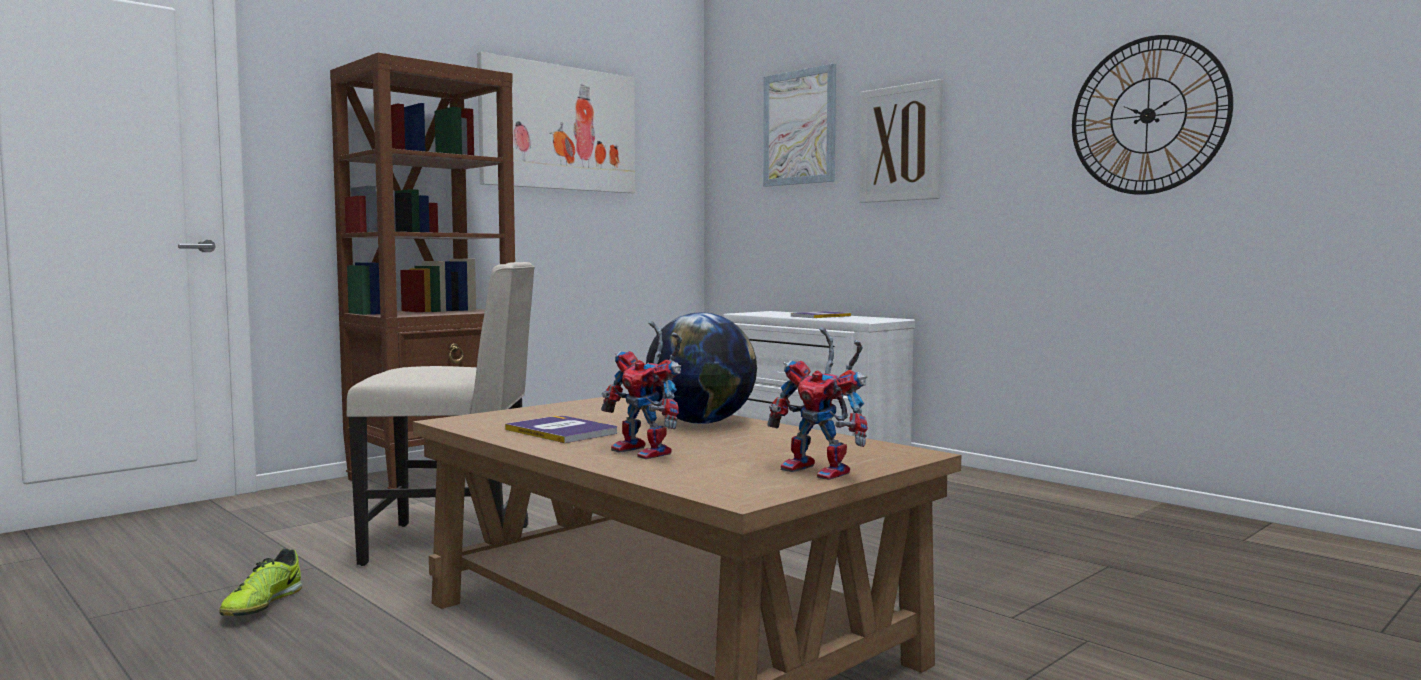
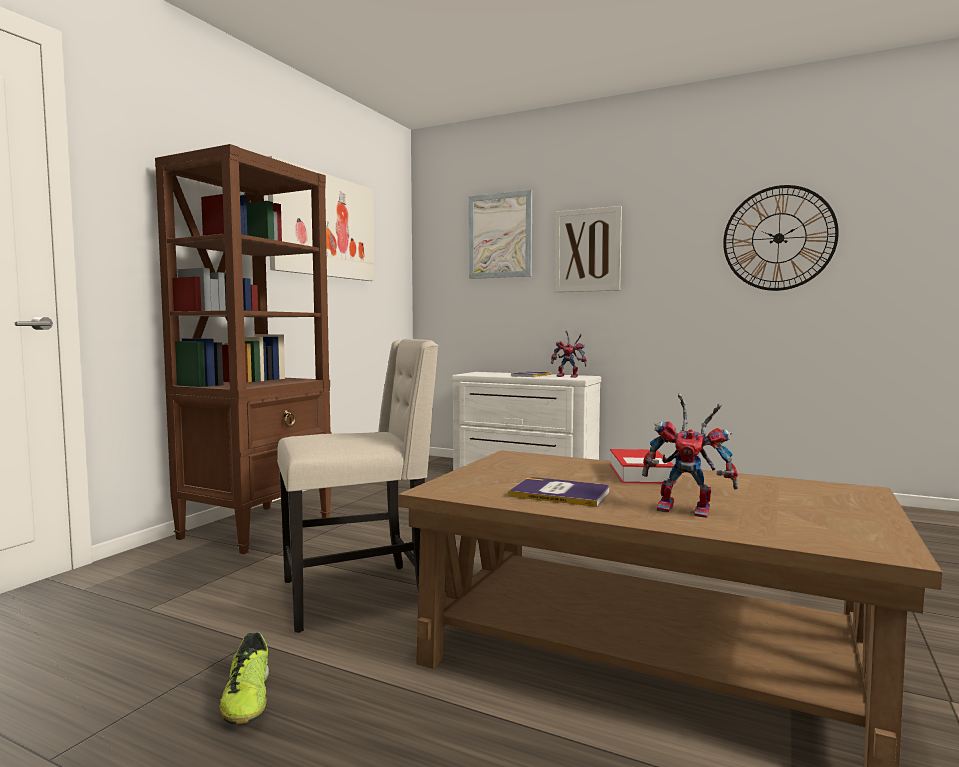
camera: 20 degrees left, 0 degrees up
globe [646,312,757,424] -> book [610,449,676,484]
toy robot [767,327,868,480] -> toy robot moved to [551,331,587,378]

